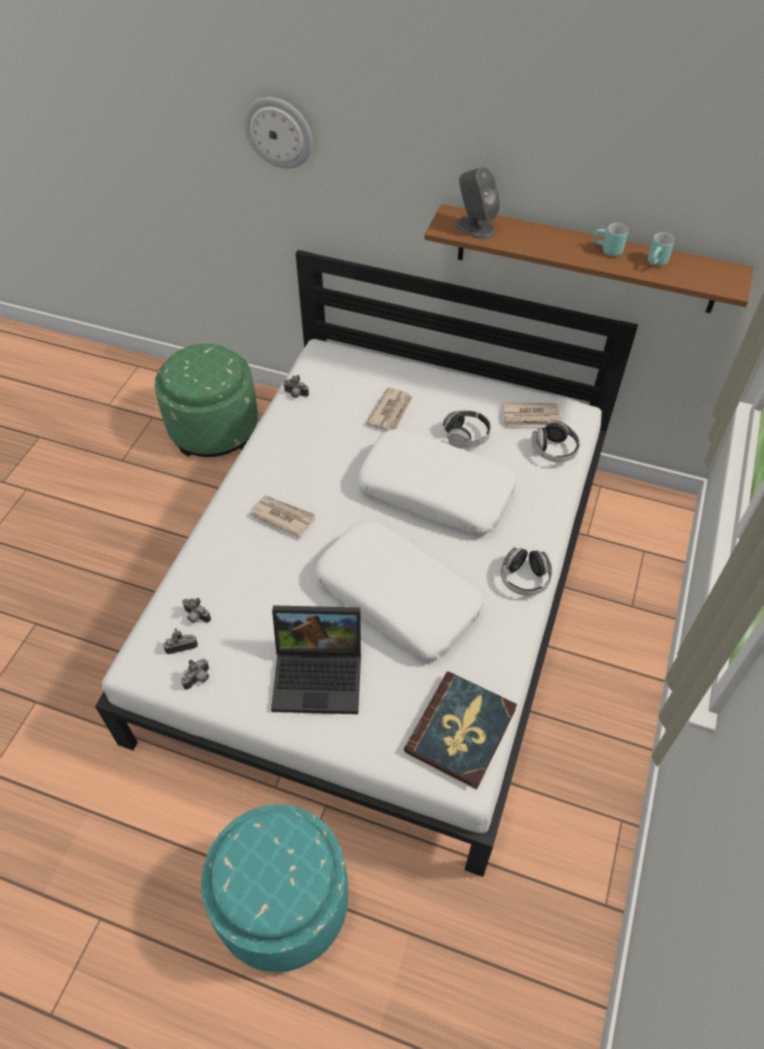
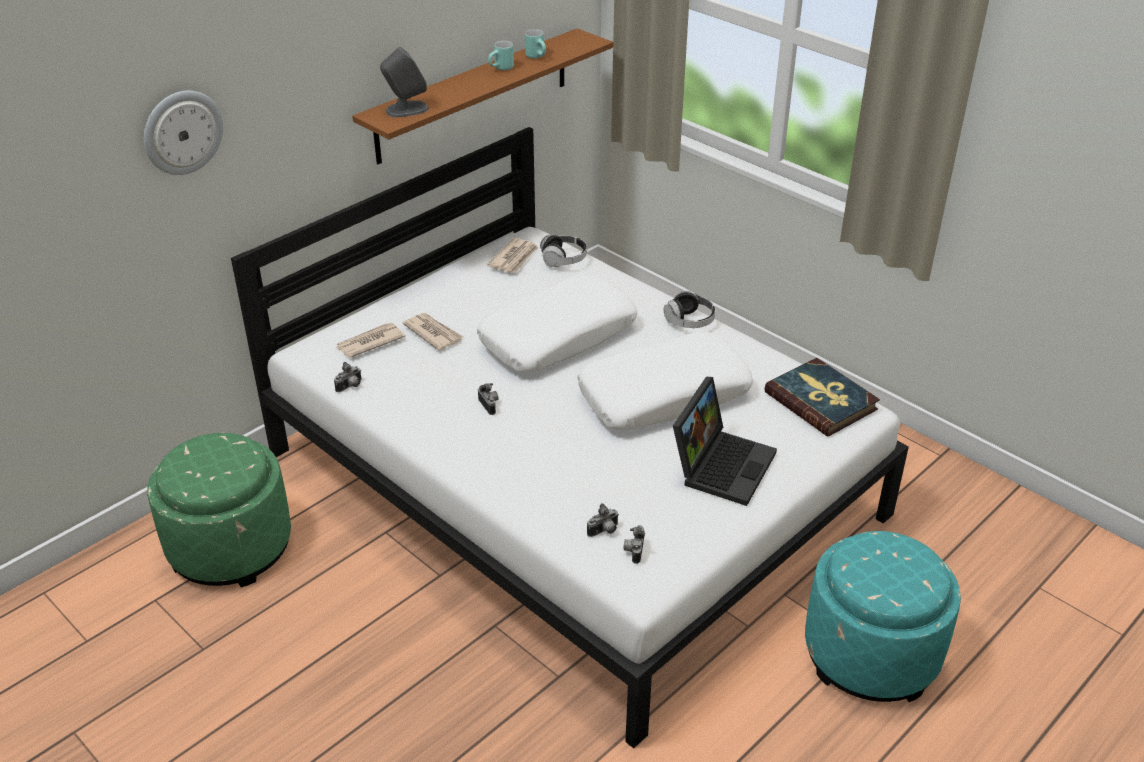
camera: 65 degrees left, 15 degrees down
camera [181,659,209,690] -> camera moved to [478,383,499,415]
newspaper [250,495,316,538] -> newspaper moved to [336,323,405,358]
headphones [443,410,491,449] -> none

